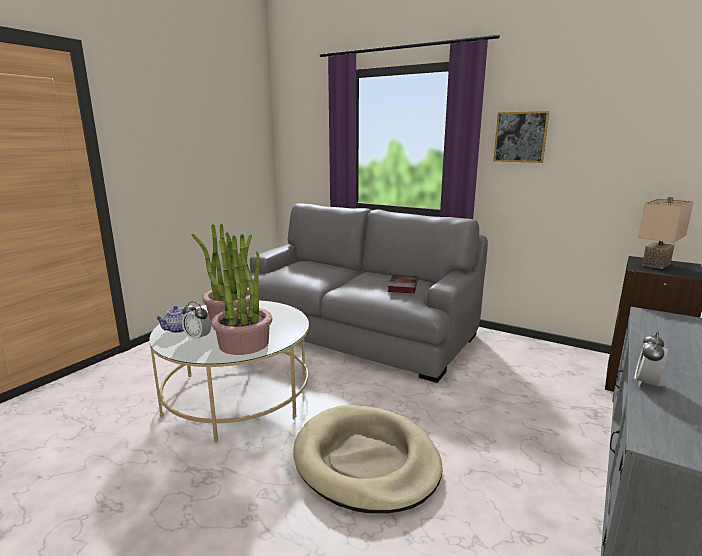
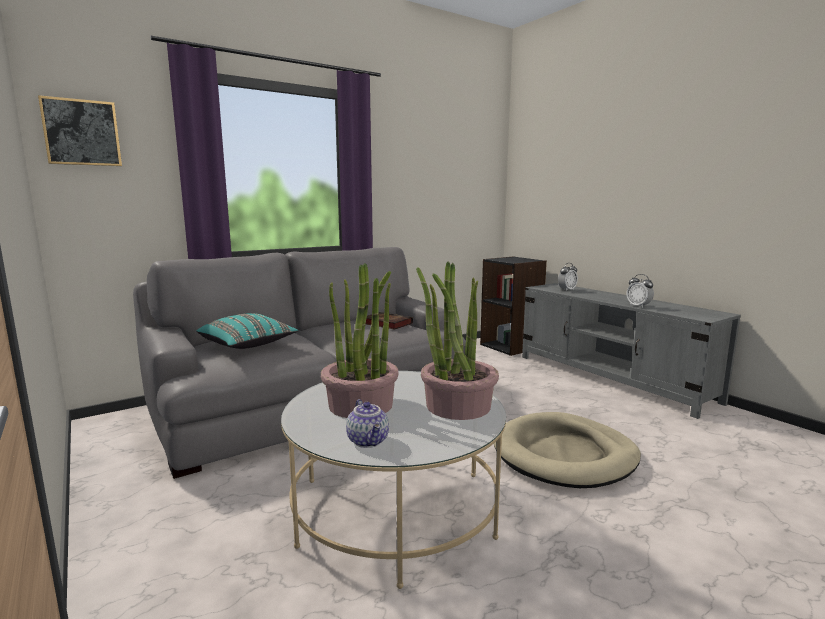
camera: 65 degrees left, 5 degrees down
alarm clock [182,301,211,342] -> alarm clock moved to [558,263,578,291]
picture [493,111,549,163] -> picture moved to [38,95,122,166]
beige table lamp [638,197,694,269] -> none
none -> turquoise pillow [197,313,298,349]

